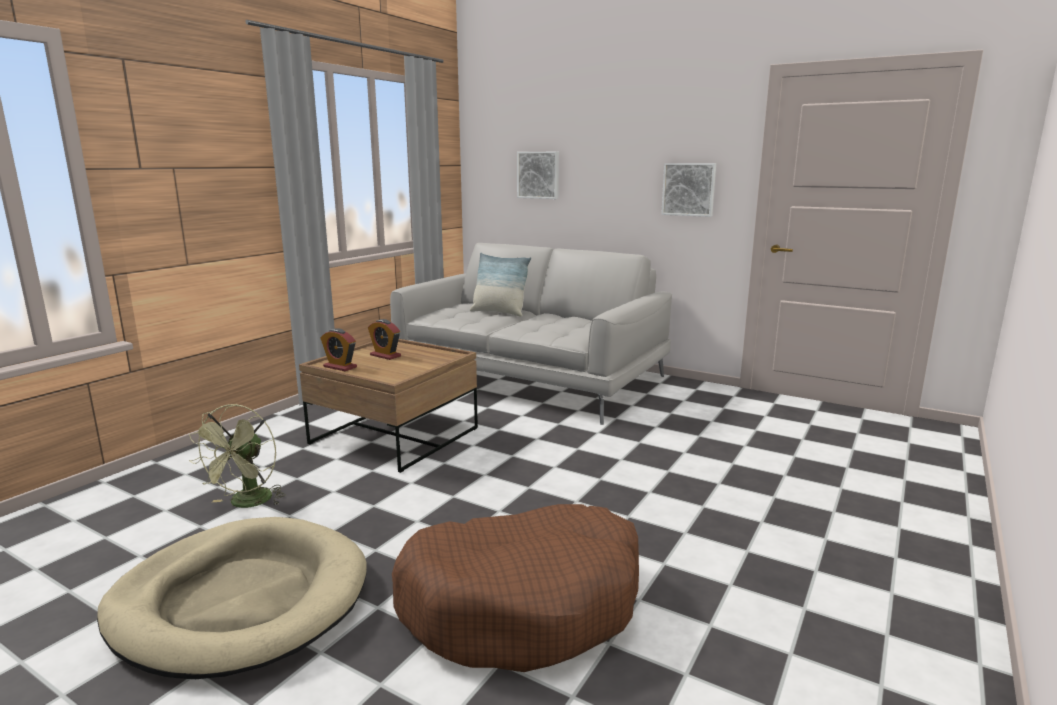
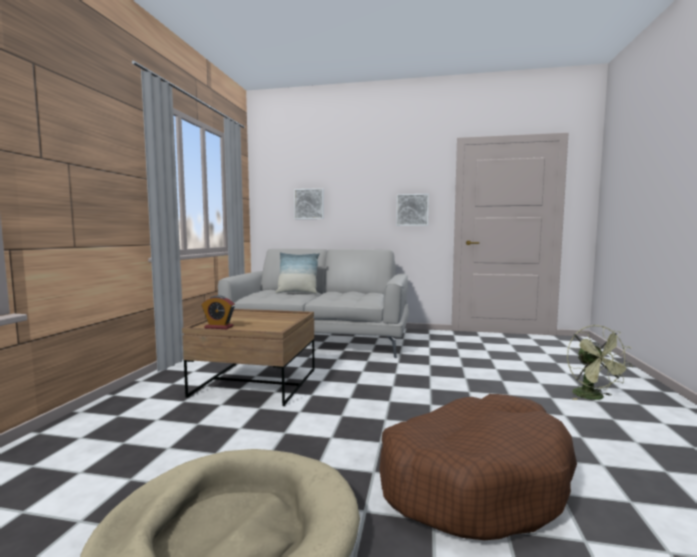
camera: 20 degrees left, 10 degrees down
green fan [189,404,286,508] -> green fan moved to [567,325,633,400]
alarm clock [368,319,401,360] -> none

